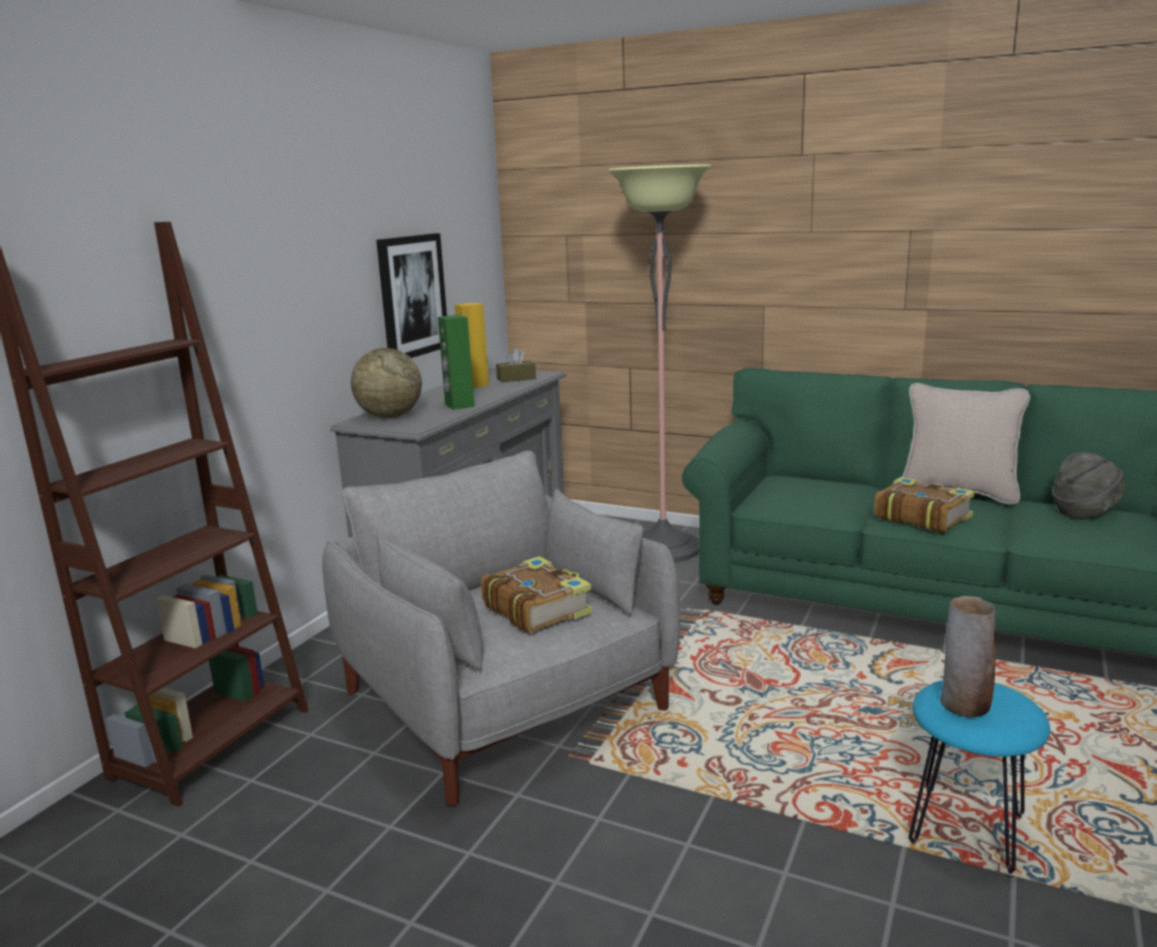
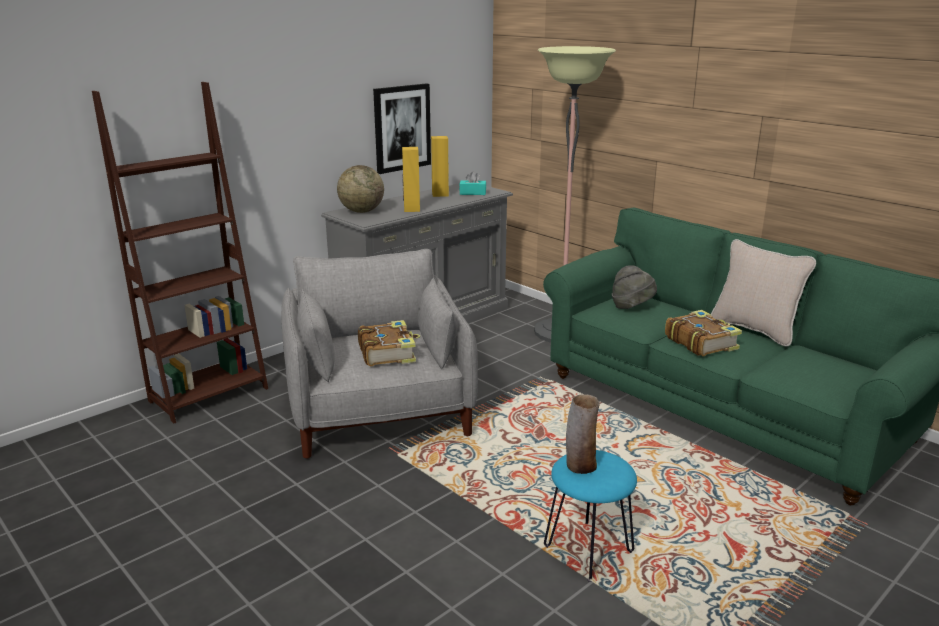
camera: 20 degrees right, 5 degrees up
green speaker [438,315,475,410] -> yellow speaker [402,147,420,212]
brown tissue box [496,349,536,382] -> turquoise tissue box [459,172,486,195]
grey hat [1053,452,1126,518] -> grey hat moved to [612,266,657,309]

